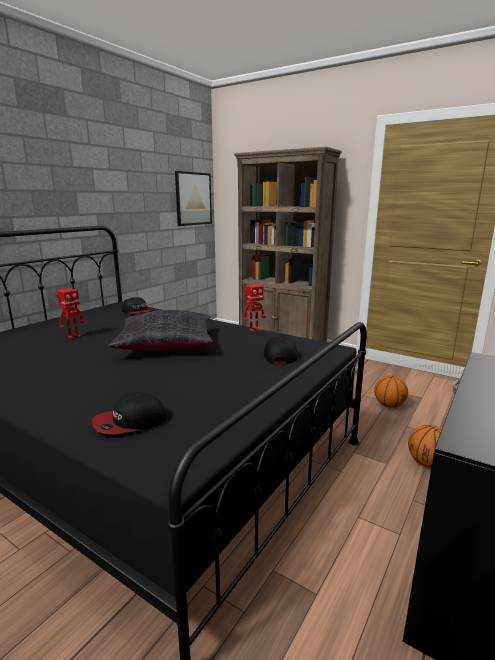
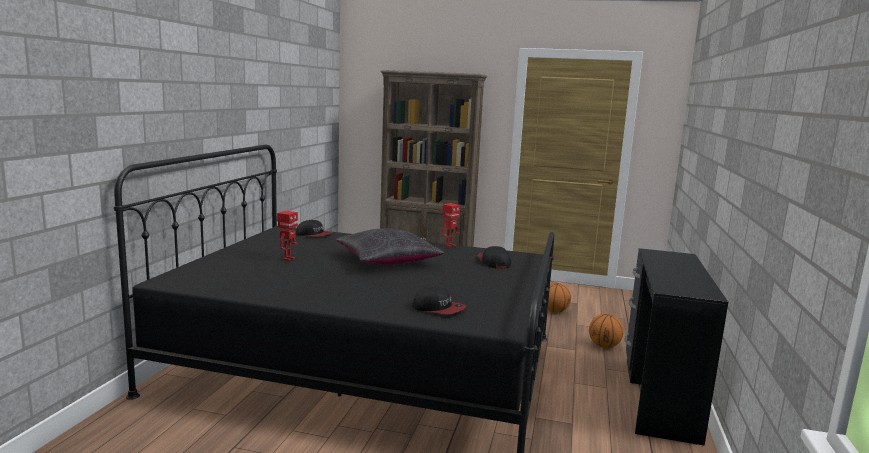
camera: 20 degrees left, 5 degrees down
cap [92,392,167,434] -> cap turned 105 degrees counterclockwise [413,286,466,314]
picture [175,171,212,226] -> none

